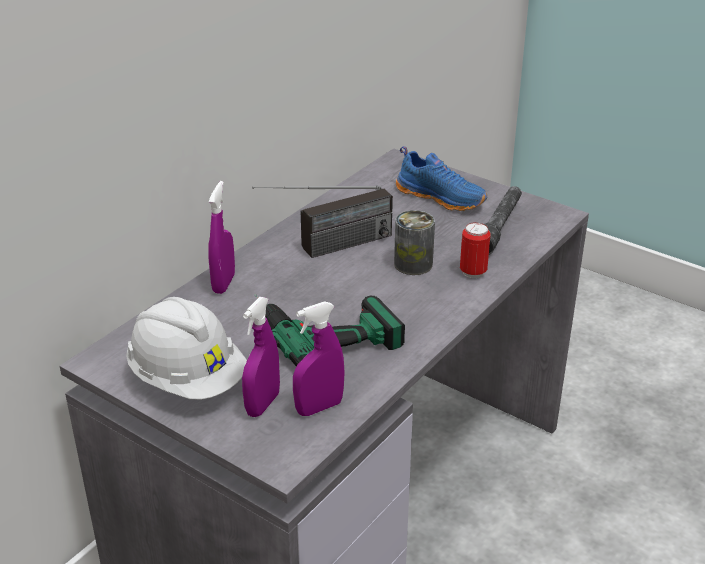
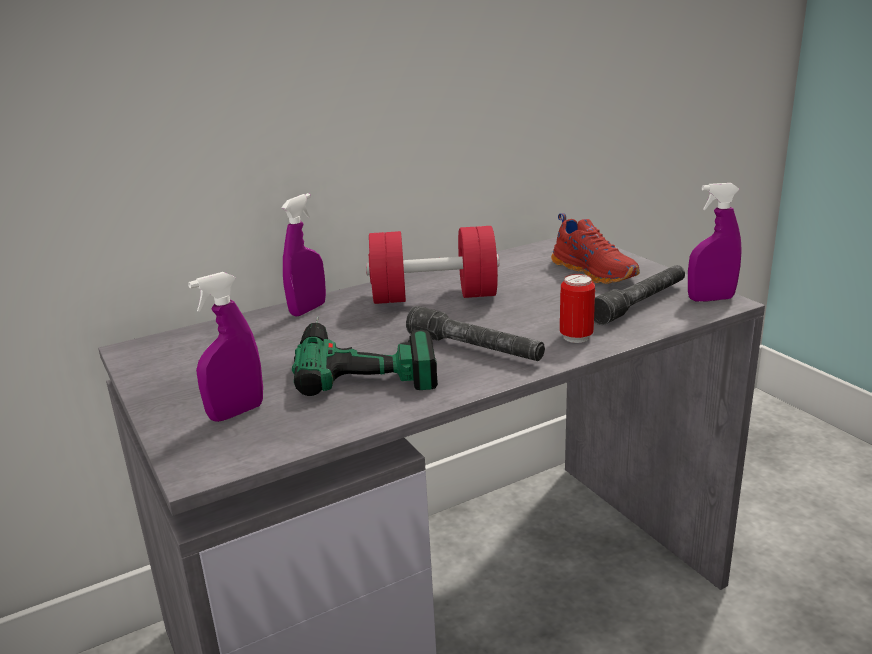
camera: 25 degrees right, 10 degrees down
white hard hat [126,297,247,400] -> none
radio [252,186,393,258] -> red dumbbell [366,226,499,304]
purple spray bottle [293,301,345,416] -> purple spray bottle moved to [688,183,742,302]
can [394,210,435,275] -> none
blue shoe [396,146,487,211] -> red shoe [551,213,640,284]
none -> grey flashlight [406,306,545,361]

